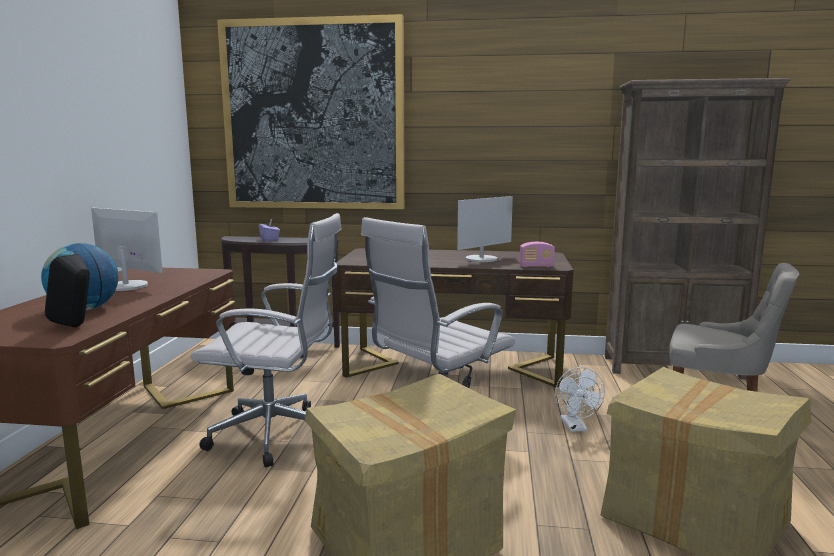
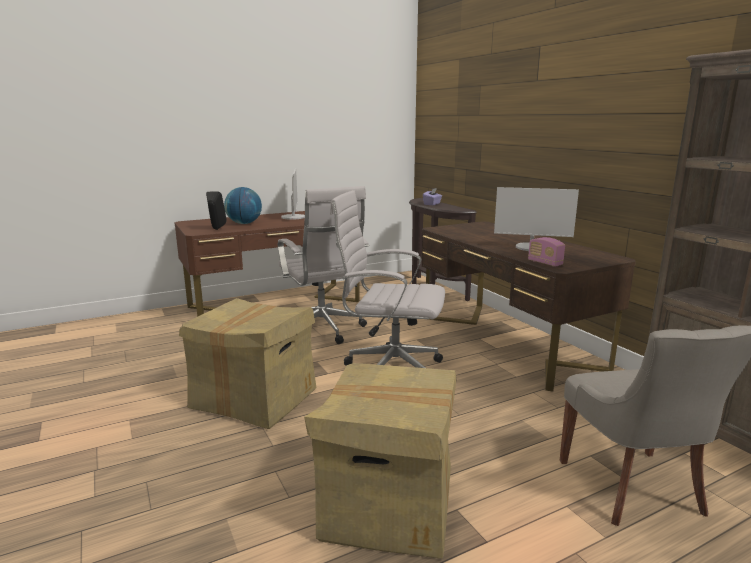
camera: 55 degrees right, 5 degrees up
picture [217,14,405,209] -> none
white fan [555,367,605,432] -> none

